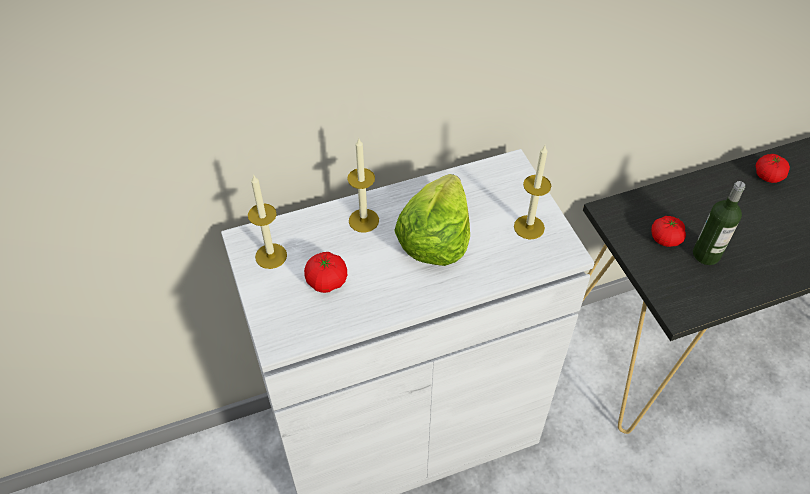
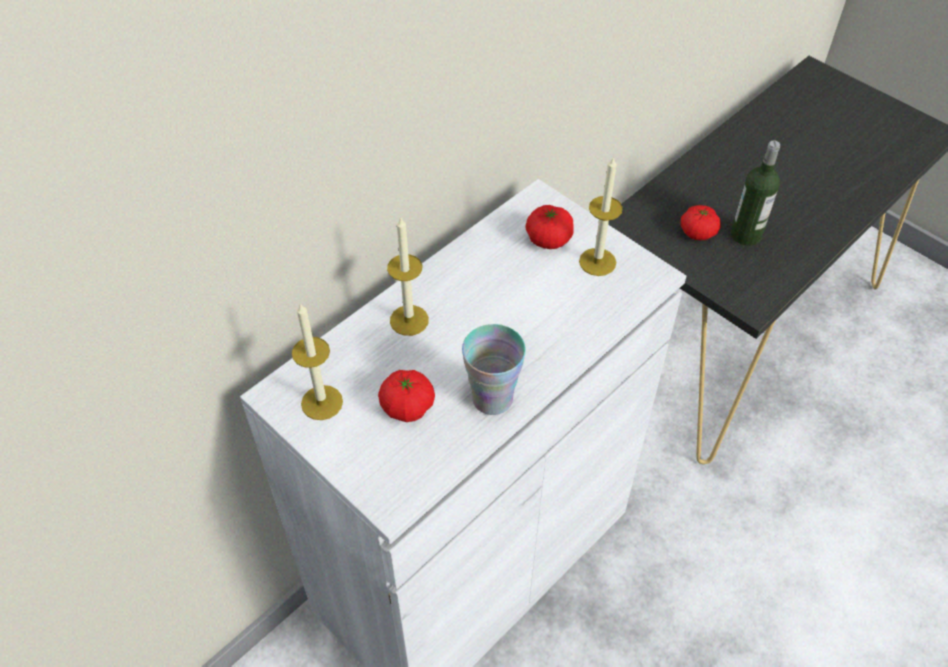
camera: 25 degrees left, 0 degrees up
lettuce [394,174,470,266] -> none
tomato [756,154,790,183] -> tomato moved to [525,205,574,249]
none -> cup [462,324,526,415]

